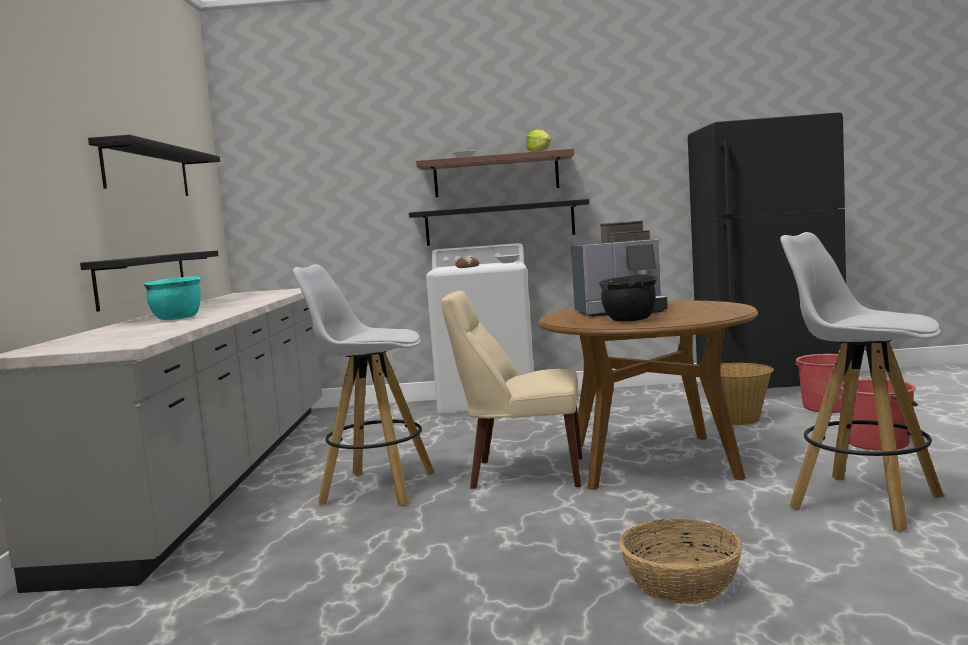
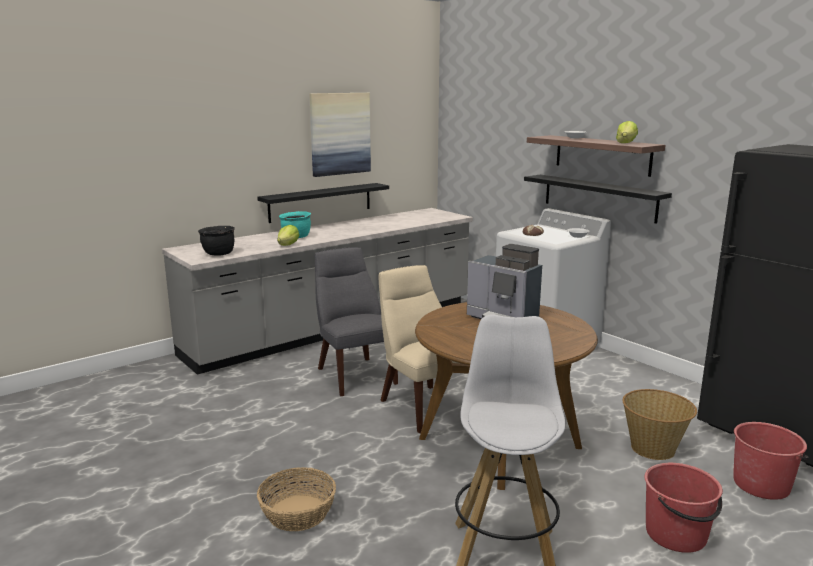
camera: 50 degrees right, 10 degrees up
black shelf [88,135,220,196] -> picture [309,93,371,177]
white stool [293,264,435,506] -> grey chair [315,247,398,396]
black cooking pot [599,275,657,322] -> black cooking pot moved to [198,226,235,256]
none -> lettuce [277,225,299,246]

